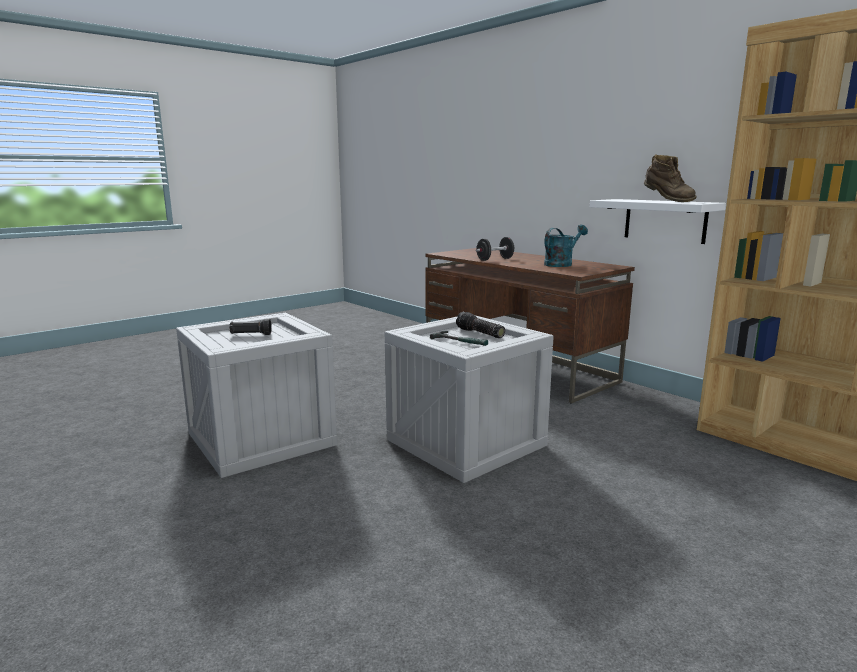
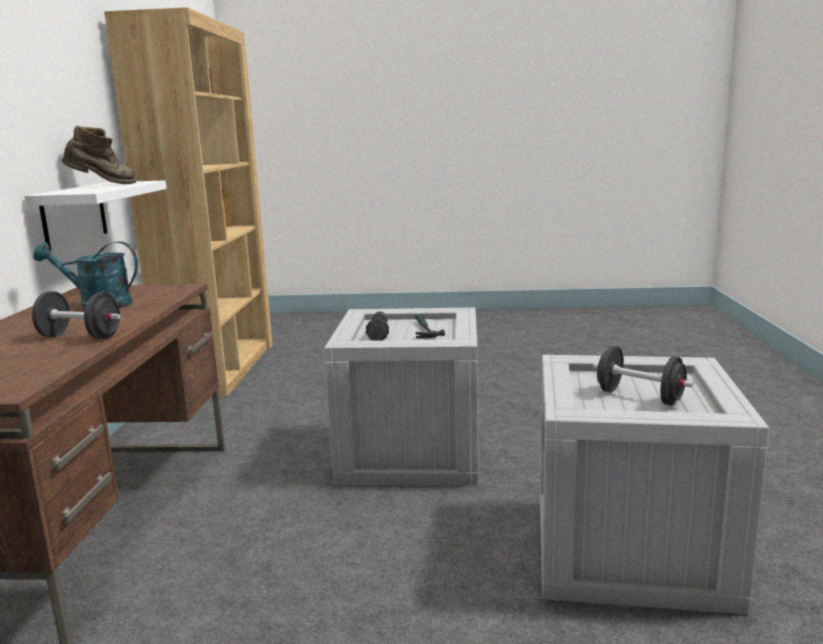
camera: 135 degrees left, 0 degrees up
black flashlight [229,319,272,335] -> black dumbbell [593,346,693,406]
brown boot [644,155,697,202] -> brown boot turned 45 degrees clockwise [61,125,136,184]

